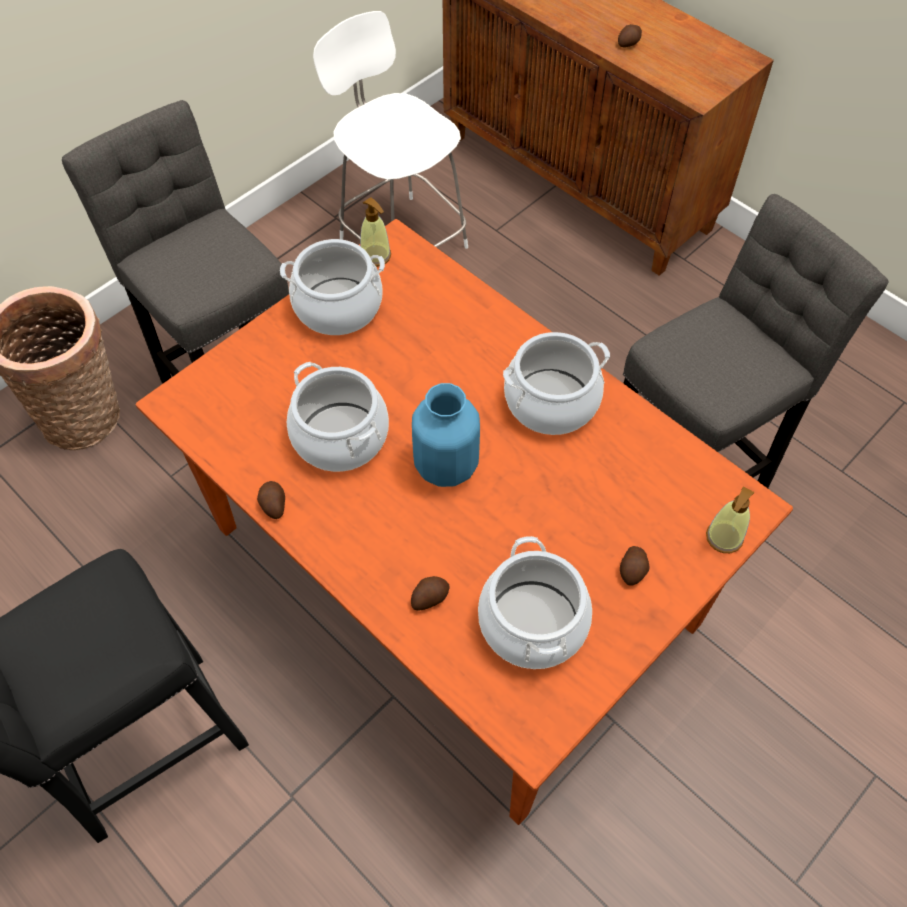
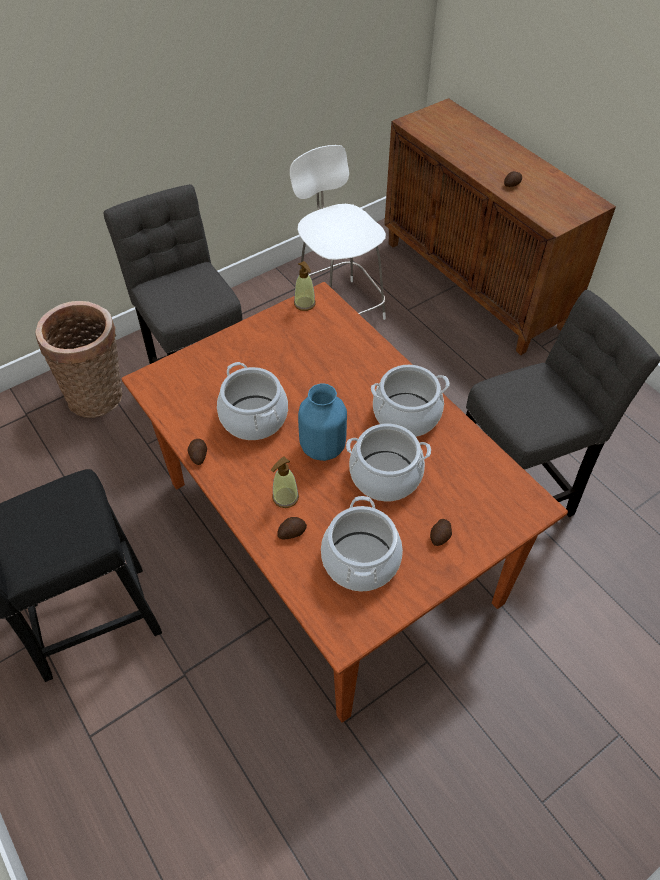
camera: 10 degrees right, 5 degrees down
cooking pot [280,239,385,335] -> cooking pot moved to [346,424,431,501]
soap dispenser [706,486,754,553] -> soap dispenser moved to [271,456,299,508]

